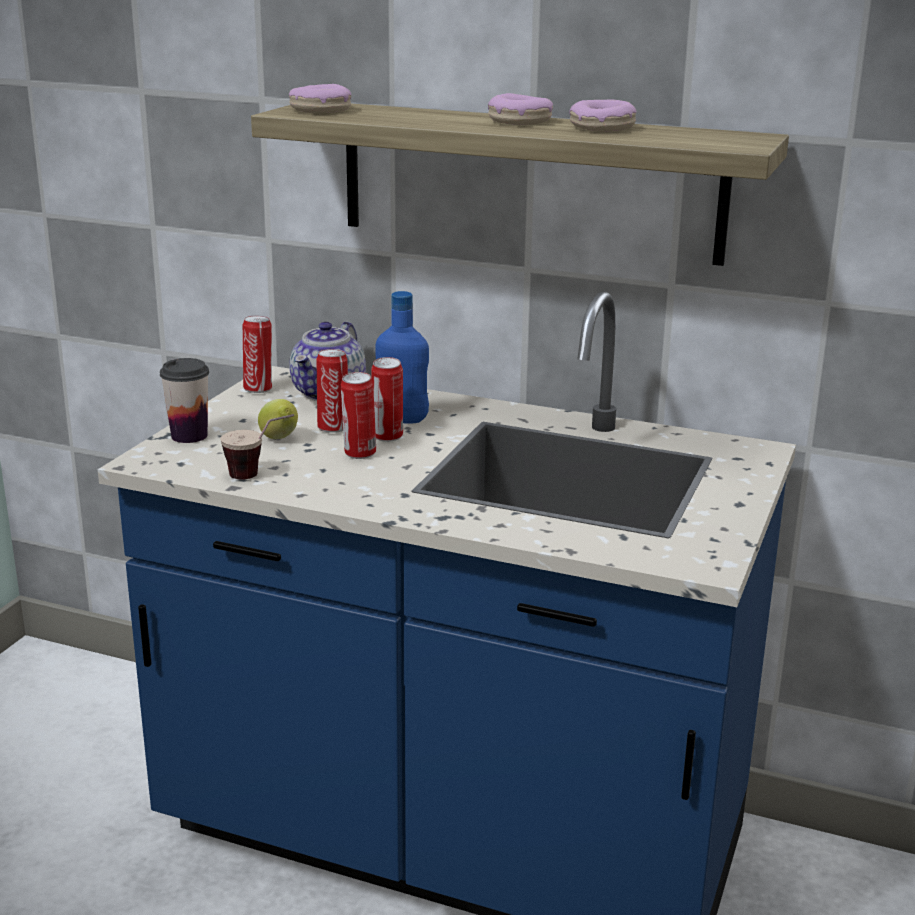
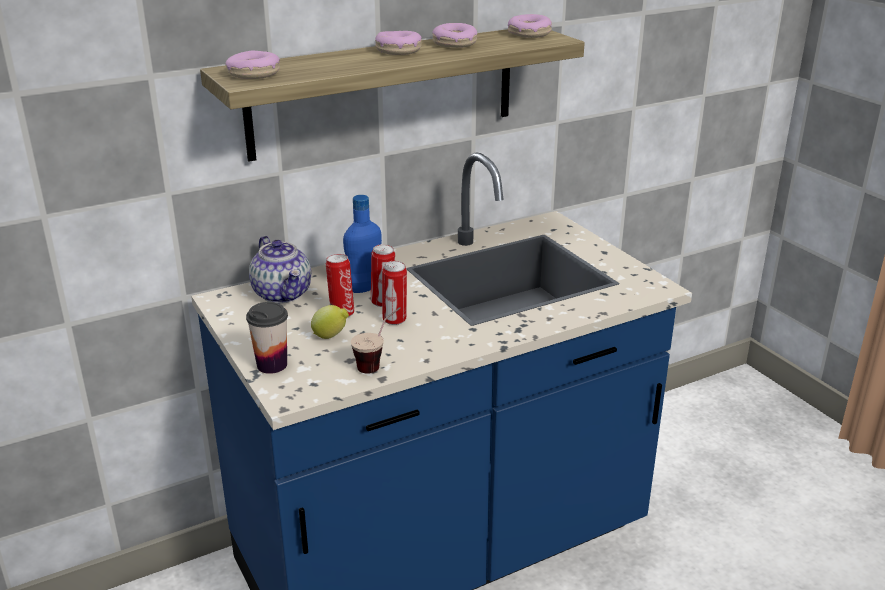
camera: 50 degrees left, 5 degrees up
can [243,316,272,393] -> none
none -> donut [508,14,552,38]

